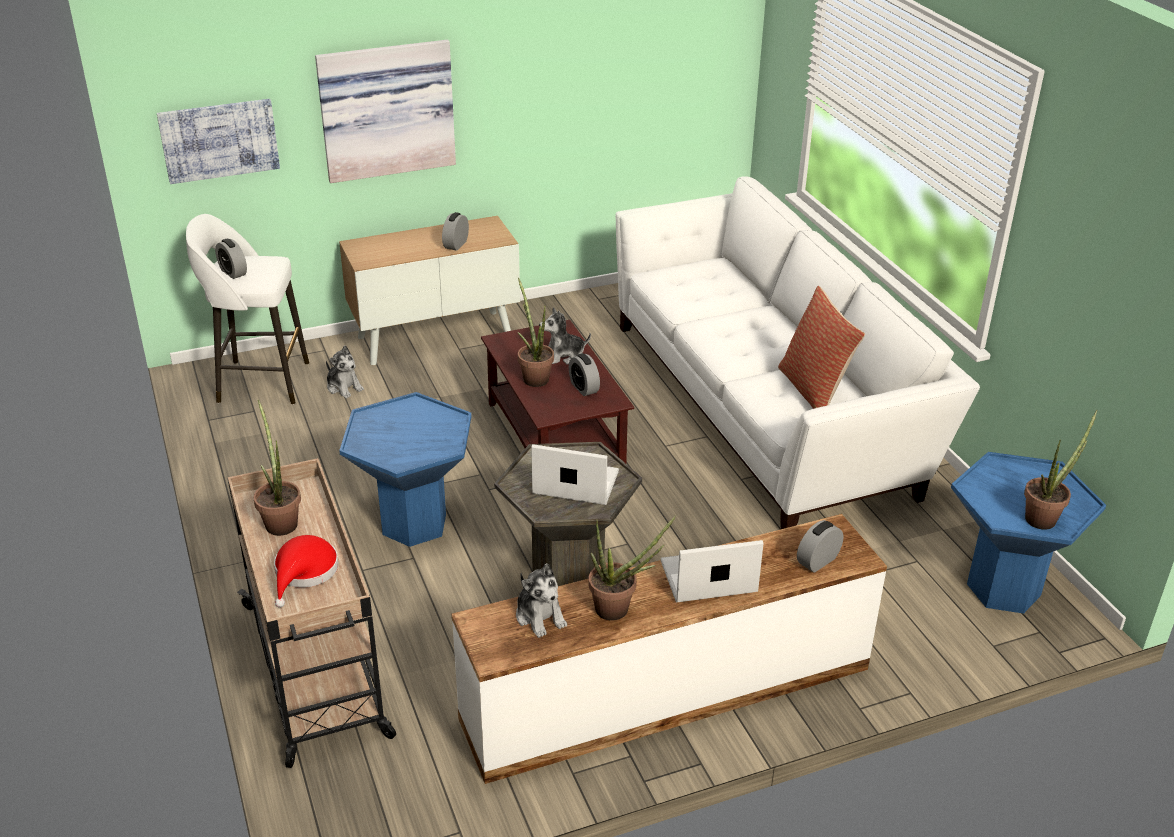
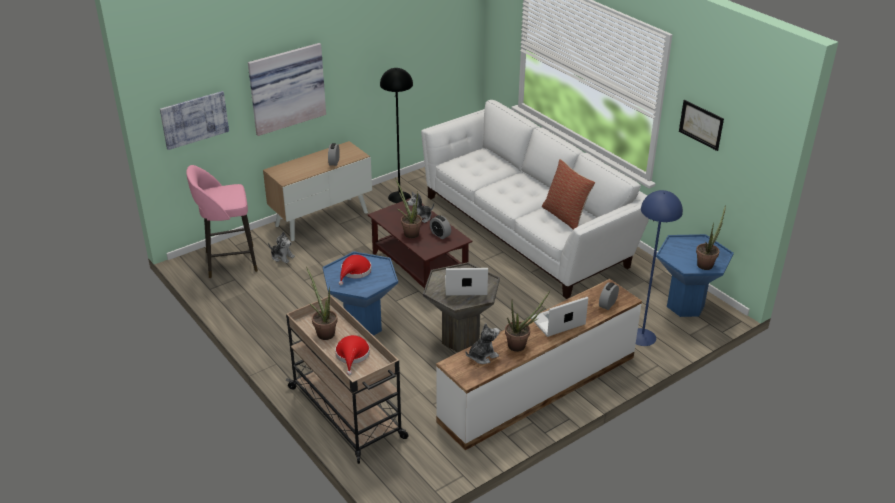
camera: 15 degrees left, 0 degrees up
white stool [186,214,309,404] -> pink stool [186,165,258,278]
alarm clock [215,239,247,279] -> none
plush toy [516,563,567,638] -> plush toy turned 75 degrees counterclockwise [466,323,500,364]
none -> red hat [339,255,372,285]
none -> black floor lamp [380,68,413,203]
none -> blue floor lamp [636,190,683,346]
none -> picture [679,100,724,151]

